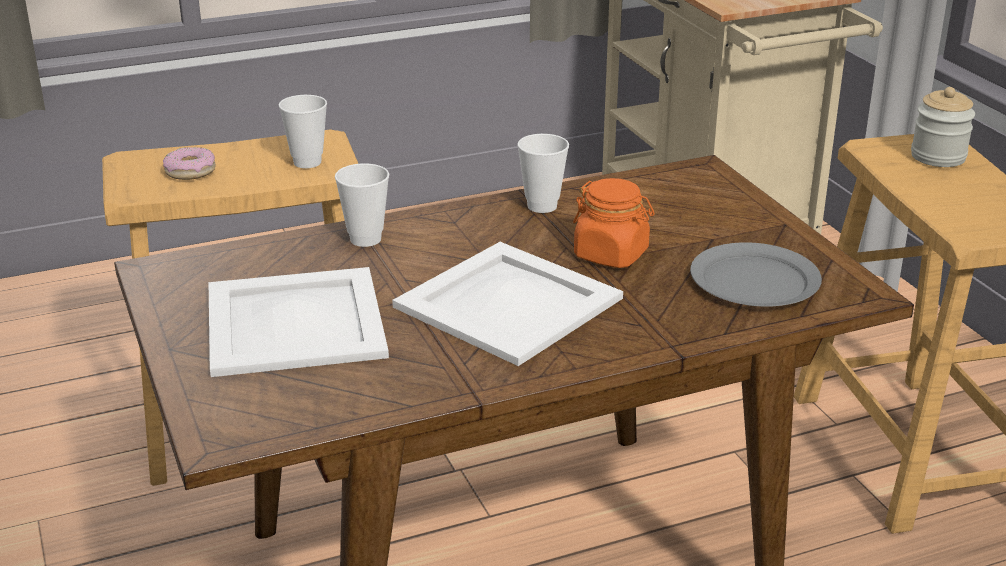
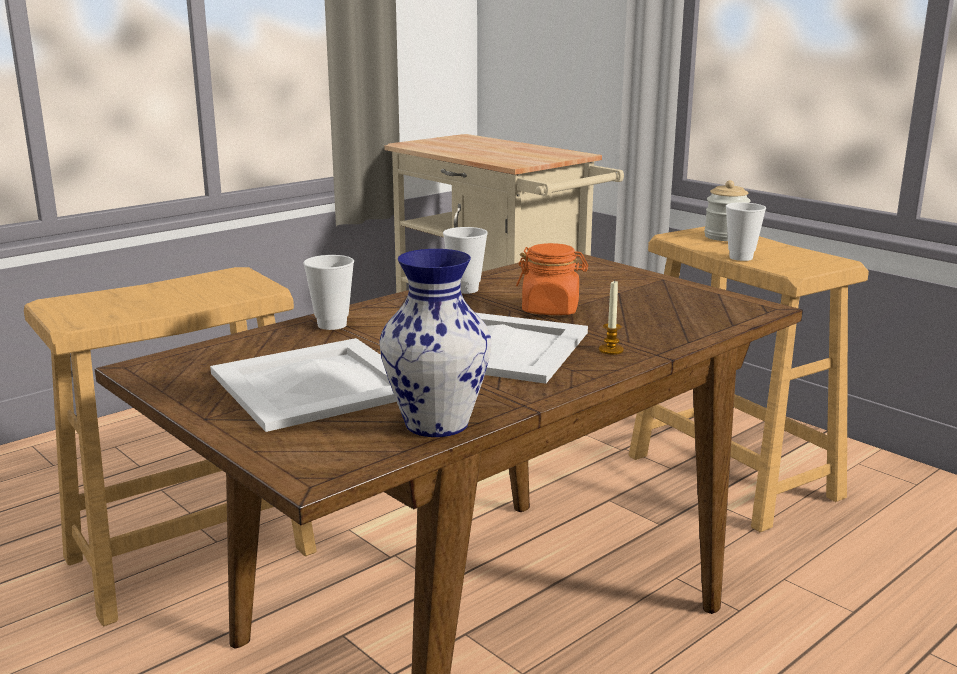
camera: 20 degrees left, 10 degrees down
donut [163,147,216,180] -> none
cup [279,95,327,168] -> cup moved to [726,202,766,261]
grey plate [690,242,822,307] -> none
none -> vase [379,249,492,437]
none -> candle [599,279,624,355]

